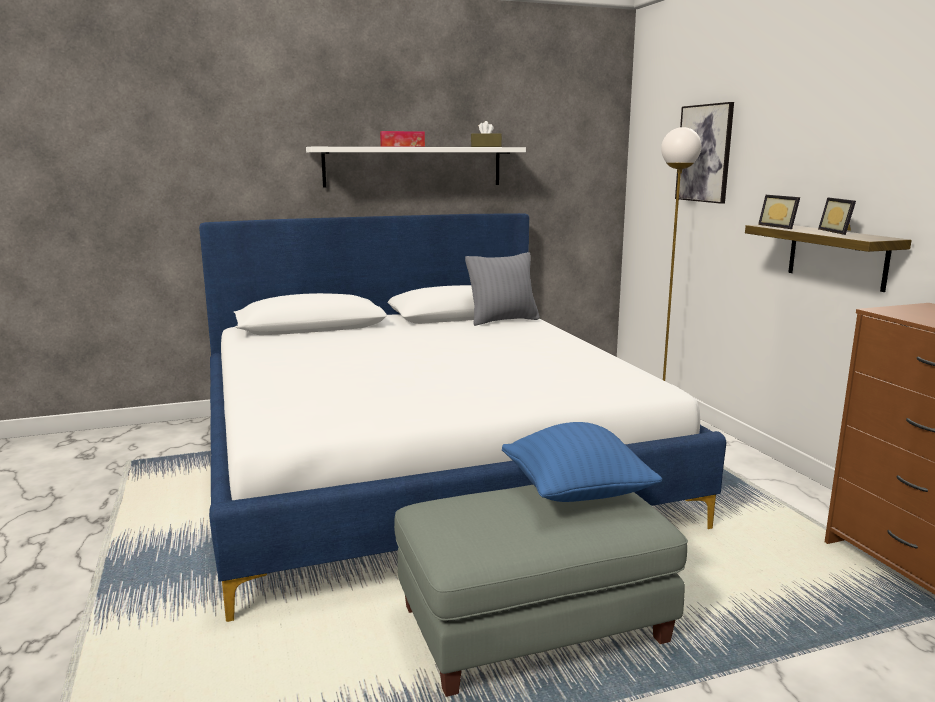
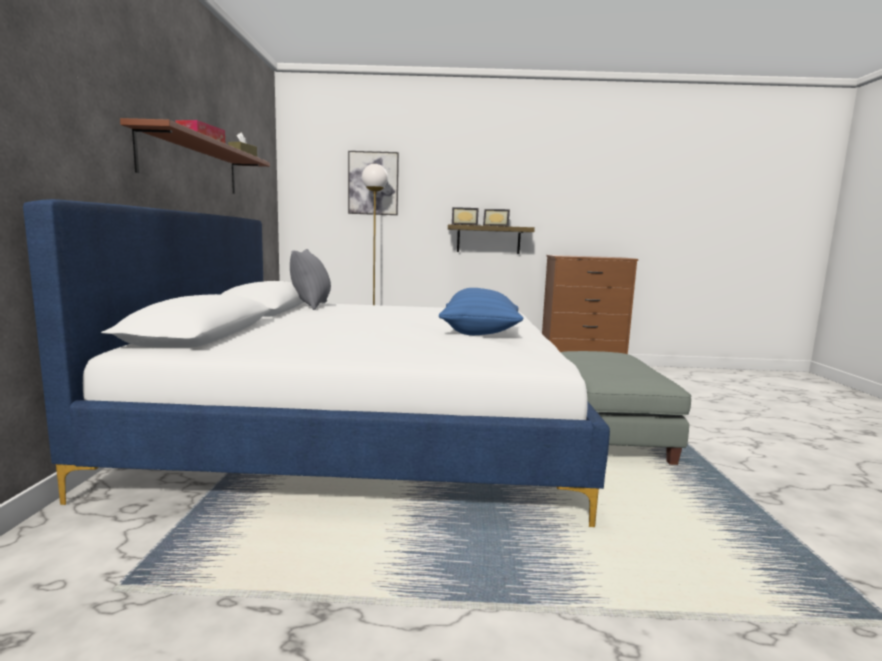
camera: 70 degrees left, 5 degrees down
white shelf [306,147,526,187] -> brown shelf [120,118,270,194]
blue pillow [502,422,663,502] -> blue pillow moved to [439,288,523,335]

